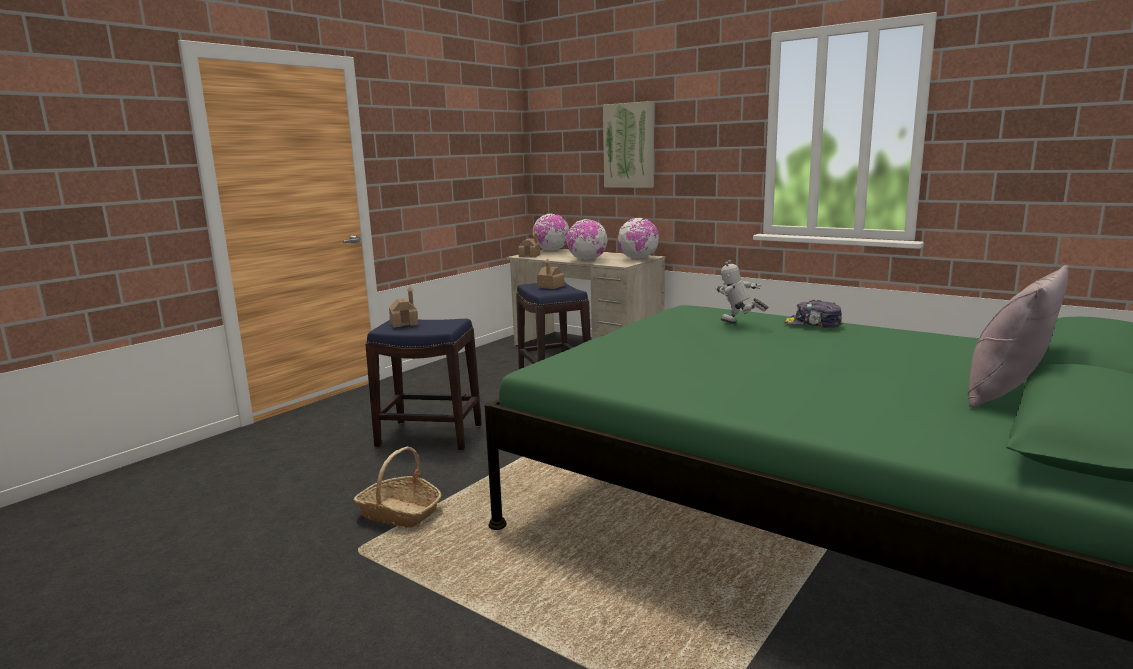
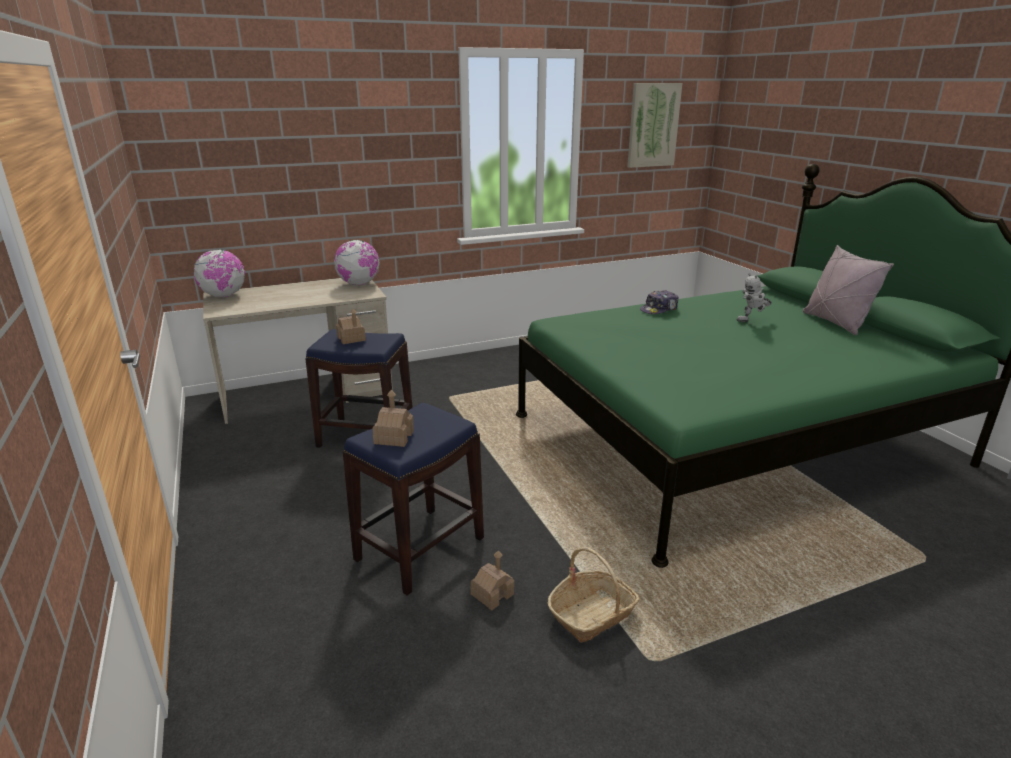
camera: 60 degrees left, 10 degrees up
toy house [519,230,540,257] -> toy house moved to [470,551,514,611]
globe [566,219,607,261] -> none
picture [603,101,654,188] -> picture moved to [627,83,682,168]
toy robot [715,260,769,324] -> toy robot moved to [736,273,772,322]

